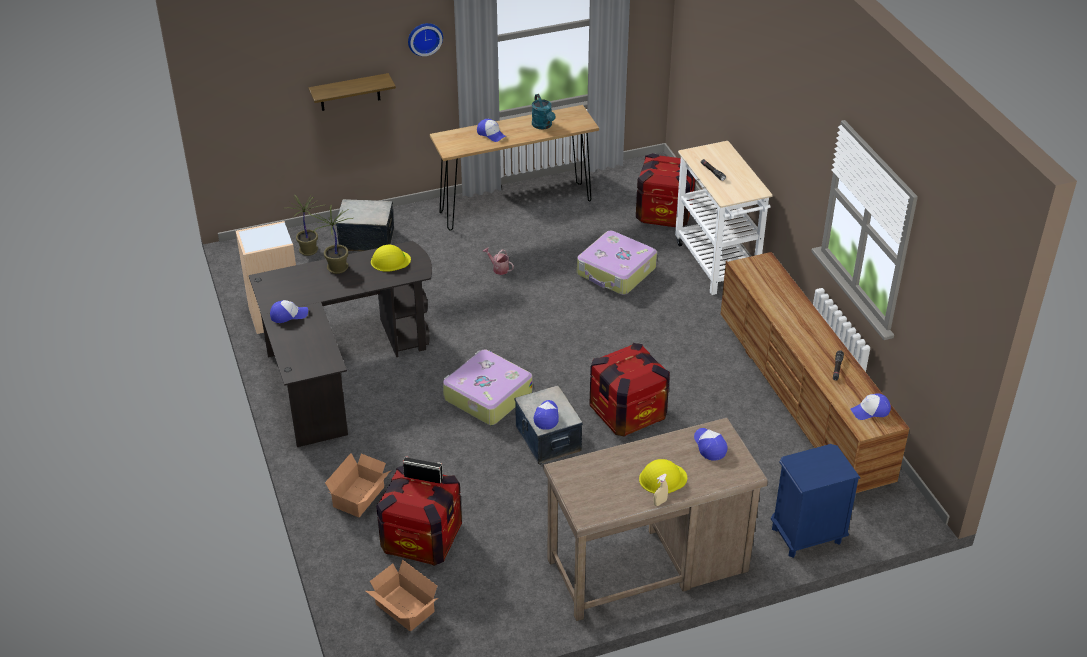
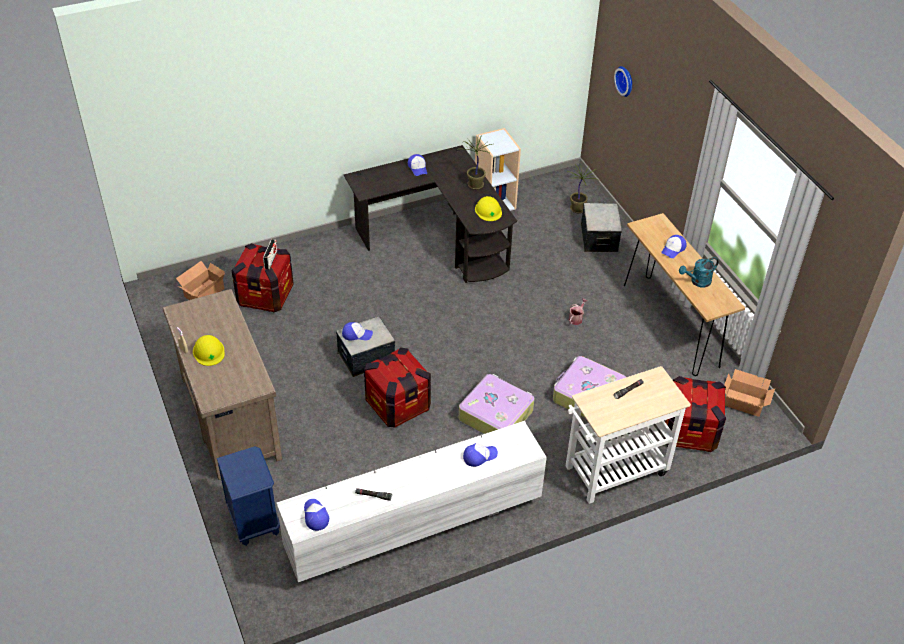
camera: 85 degrees right, 5 degrees up
shelf [308,73,396,111] -> none
cardboard box [325,453,390,517] -> cardboard box moved to [724,369,775,417]
wall clock [408,23,443,56] -> wall clock moved to [614,66,632,97]
suitcase [443,349,533,425] -> suitcase moved to [459,374,534,434]
cap [694,428,727,461] -> cap moved to [463,443,498,467]
brown cabinet [721,252,910,493] -> white cabinet [277,421,547,582]

